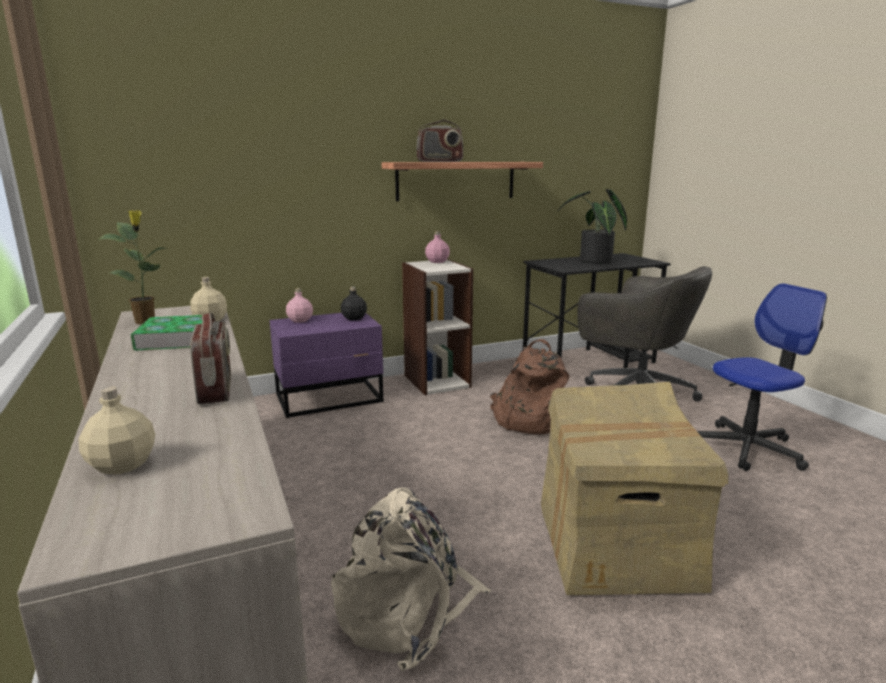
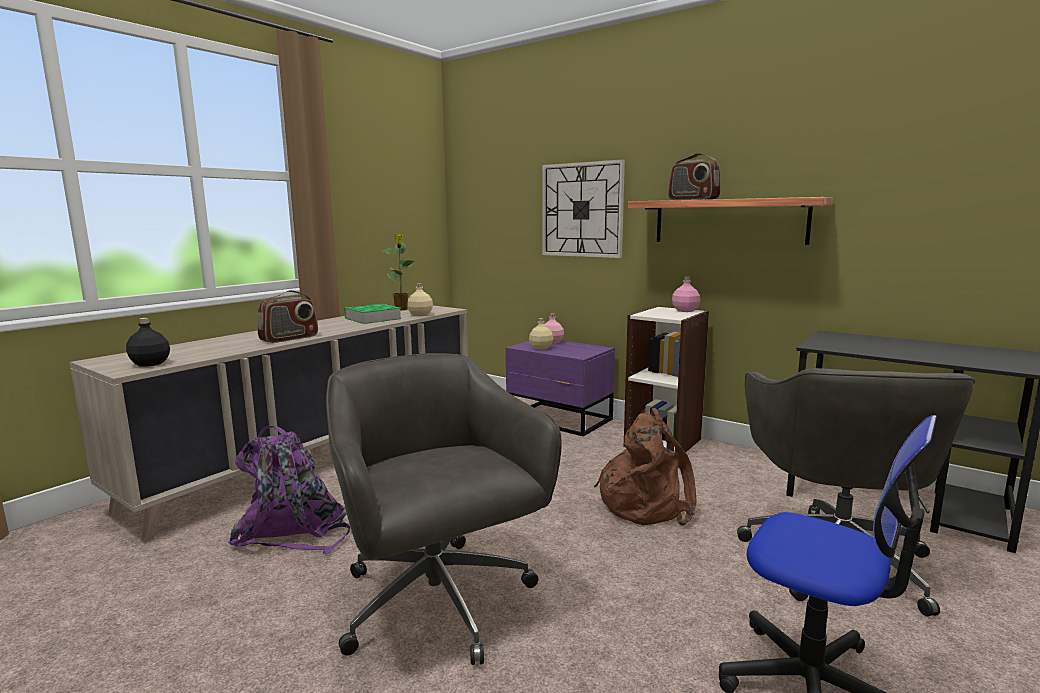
camera: 60 degrees right, 5 degrees down
beige bottle [78,387,155,474] -> beige bottle moved to [529,318,553,350]
beige backpack [331,487,491,671] -> purple backpack [228,425,350,554]
black bottle [341,287,367,320] -> black bottle moved to [126,318,170,367]
cardboard box [541,382,728,595] -> grey office chair [326,353,562,665]
potted plant [557,189,627,264] -> none
none -> wall clock [542,159,625,258]

